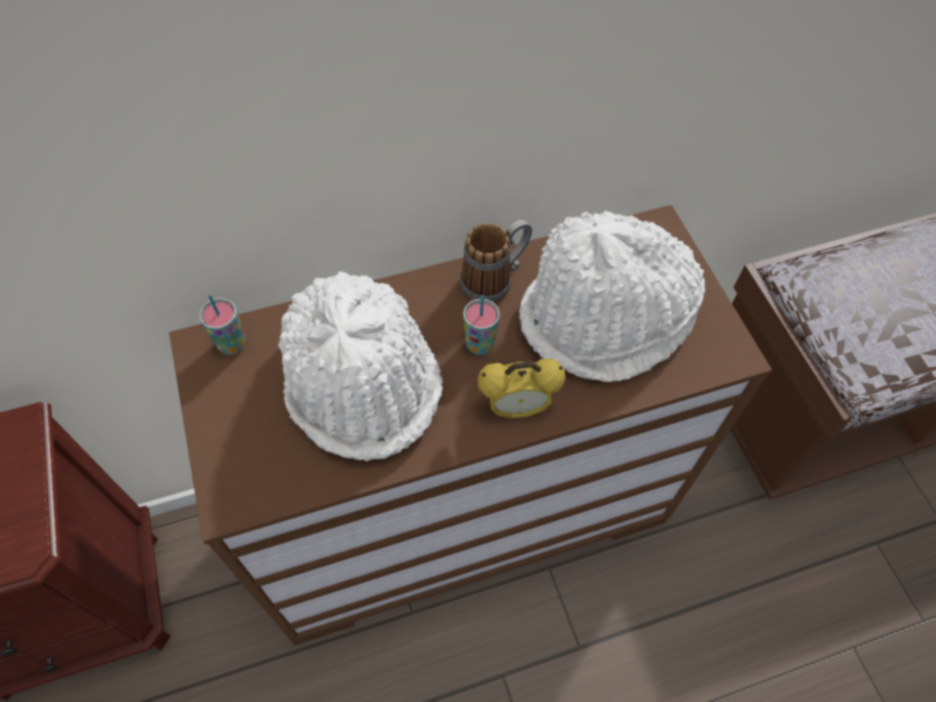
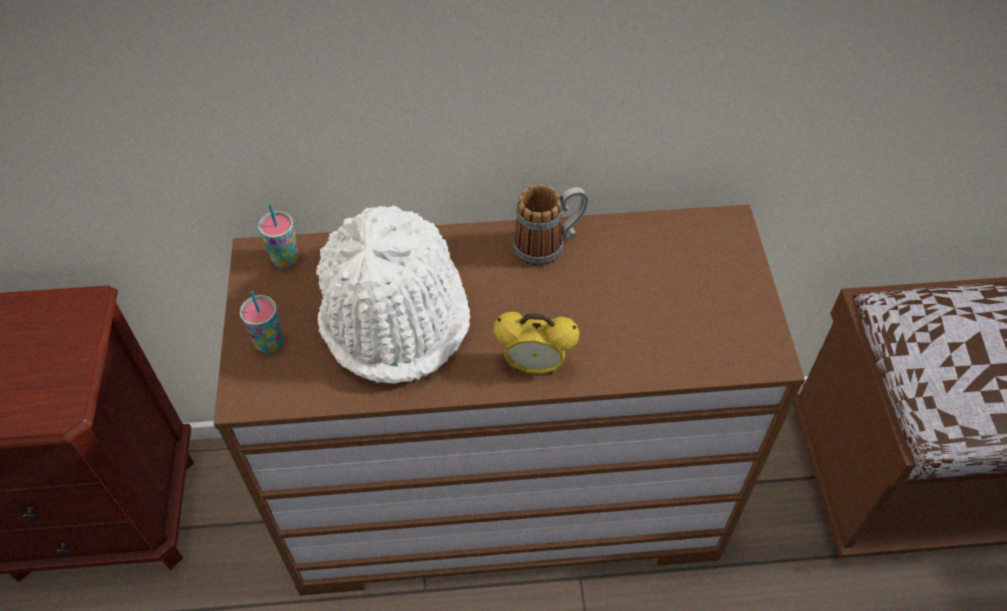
camera: 15 degrees right, 5 degrees down
cup [463,295,500,355] -> cup moved to [240,291,284,353]
white hat [519,211,705,382] -> none

